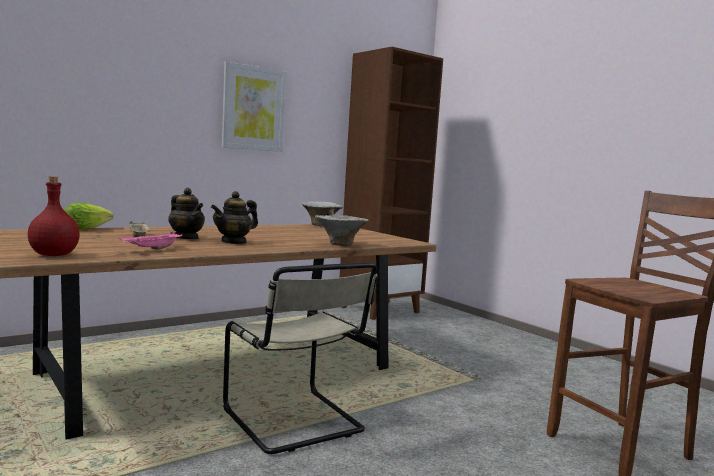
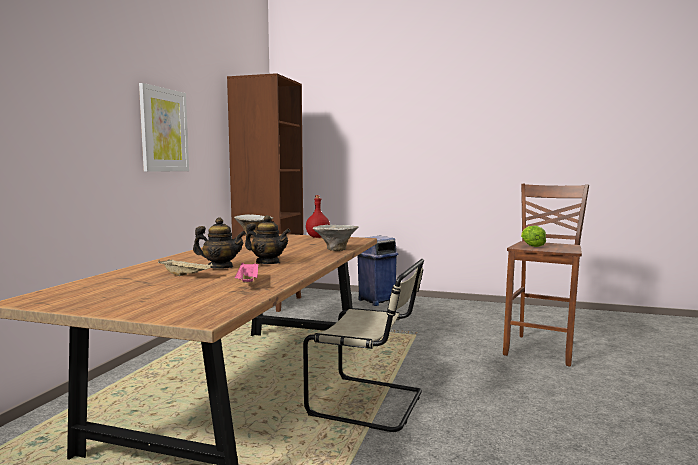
camera: 35 degrees left, 0 degrees up
red bottle [28,176,80,256] -> red bottle moved to [306,195,330,238]
lettuce [65,203,114,230] -> lettuce moved to [521,226,546,247]
teapot [211,191,258,244] -> teapot turned 75 degrees counterclockwise [245,215,291,264]
none -> blue trash can [358,236,399,306]

